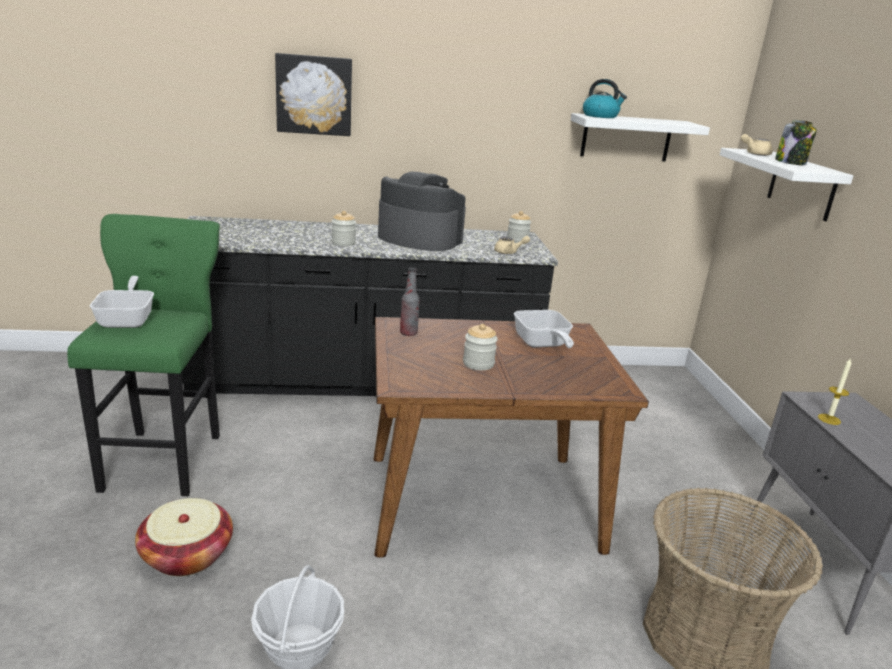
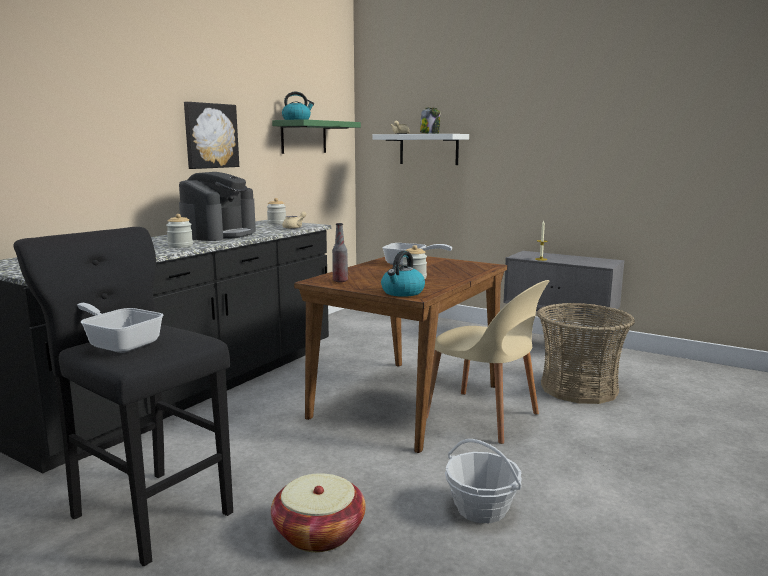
camera: 50 degrees left, 10 degrees down
green stool [67,214,220,496] -> black stool [14,227,233,566]
picture [275,53,352,136] -> picture moved to [184,102,239,169]
coffee machine [378,172,466,251] -> coffee machine turned 135 degrees clockwise [179,172,256,241]
white shelf [571,113,710,162] -> green shelf [272,119,361,154]
none -> kettle [381,251,425,297]
none -> beige chair [427,280,549,444]

